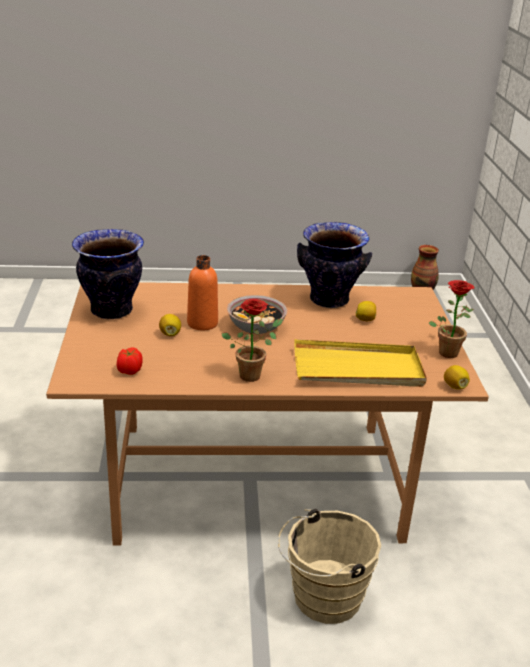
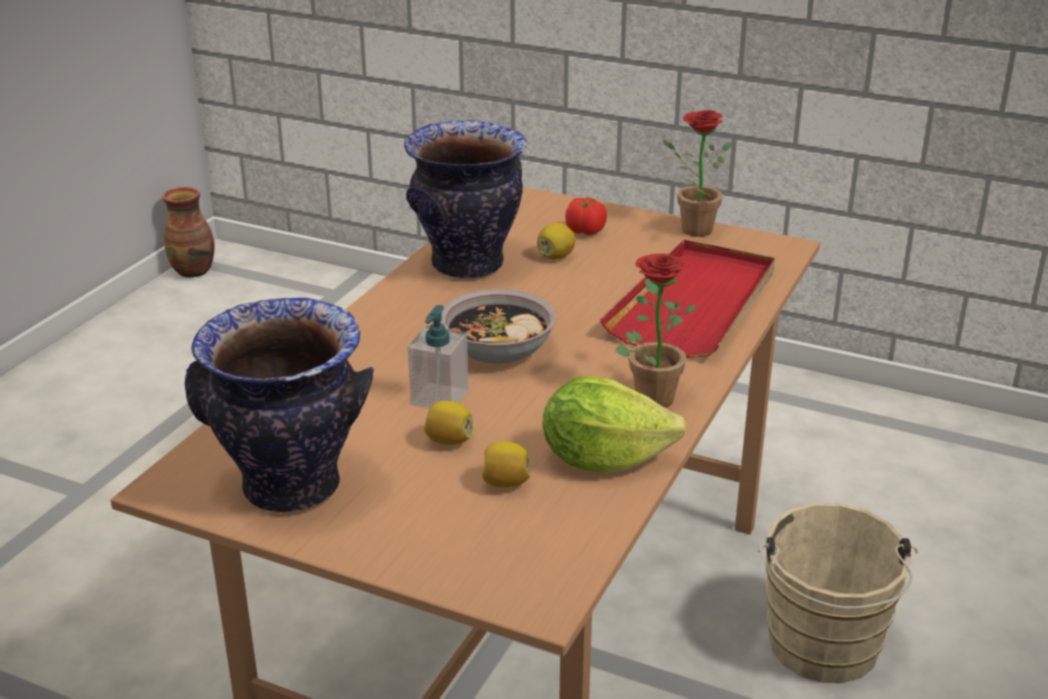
camera: 60 degrees left, 0 degrees up
tomato [117,348,143,375] -> tomato moved to [565,197,607,235]
orange bottle [187,255,218,331] -> soap dispenser [408,305,469,408]
yellow tray [294,339,427,387] -> red tray [600,240,775,358]
lemon [444,365,470,389] -> lemon moved to [482,441,531,487]
none -> lettuce [543,376,686,473]

